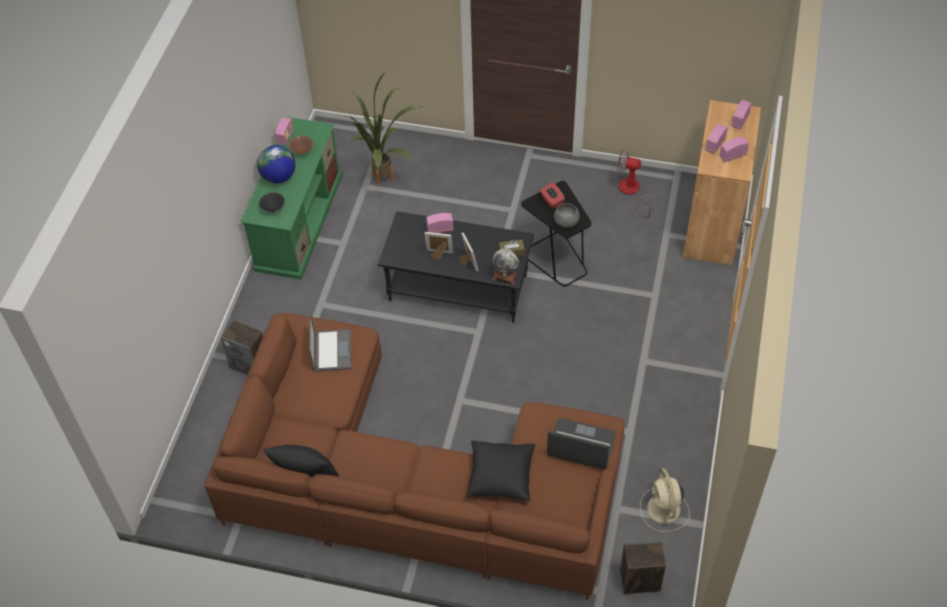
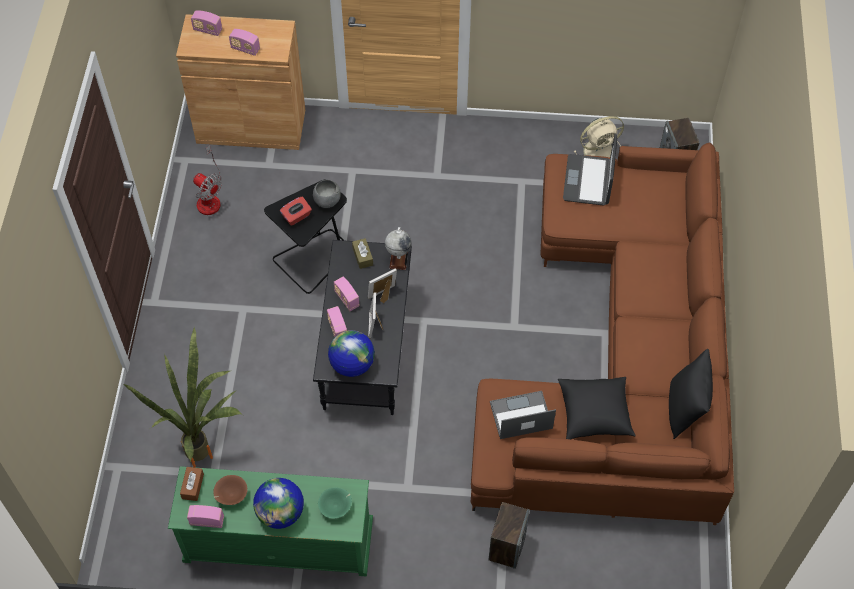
camera: 100 degrees left, 5 degrees up
black bowl [259,193,285,212] -> green bowl [318,487,352,519]
black pillow [466,440,535,501] -> black pillow moved to [558,377,635,439]
fan [617,149,655,218] -> fan turned 60 degrees counterclockwise [193,145,222,215]
radio [719,137,749,162] -> radio moved to [334,277,359,311]
none -> brown tissue box [180,467,204,501]
none -> globe [328,330,375,377]

